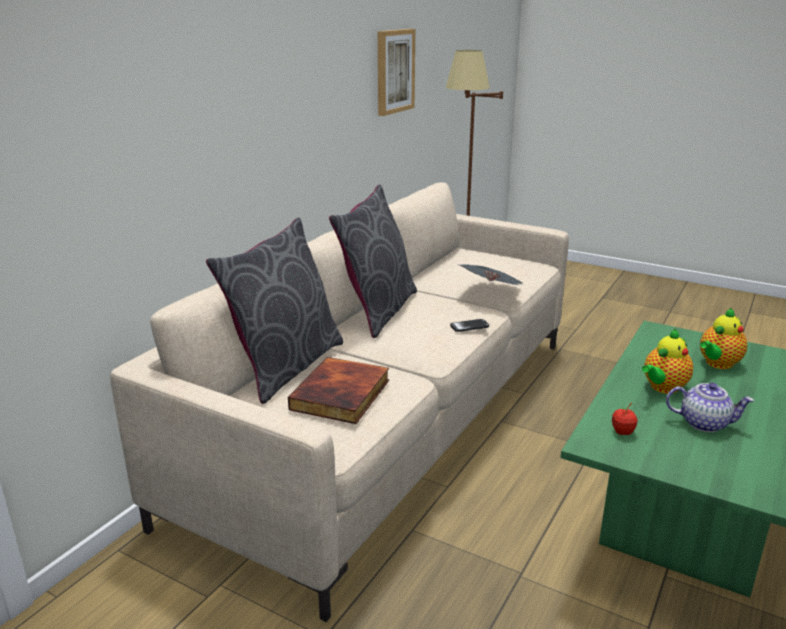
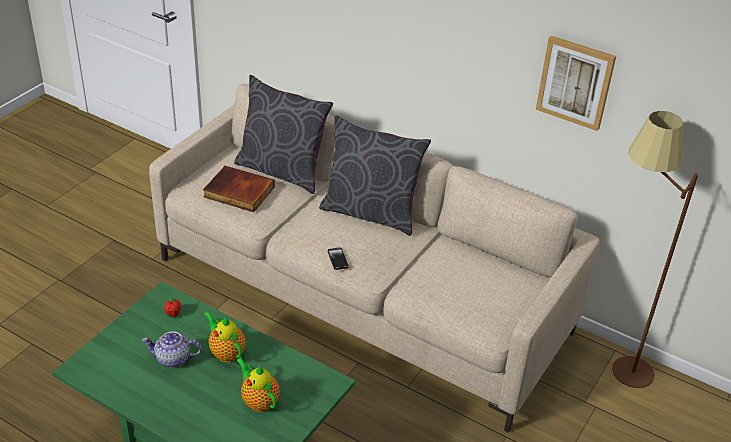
camera: 90 degrees right, 15 degrees up
newspaper [459,265,523,285] -> none
teapot [666,383,754,432] -> teapot turned 75 degrees clockwise [142,331,201,368]

